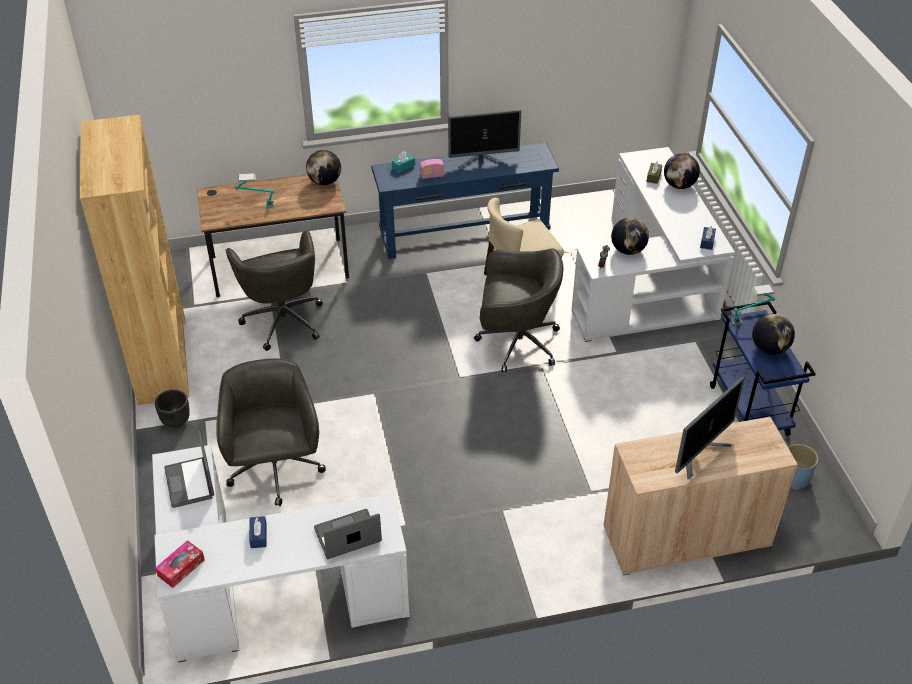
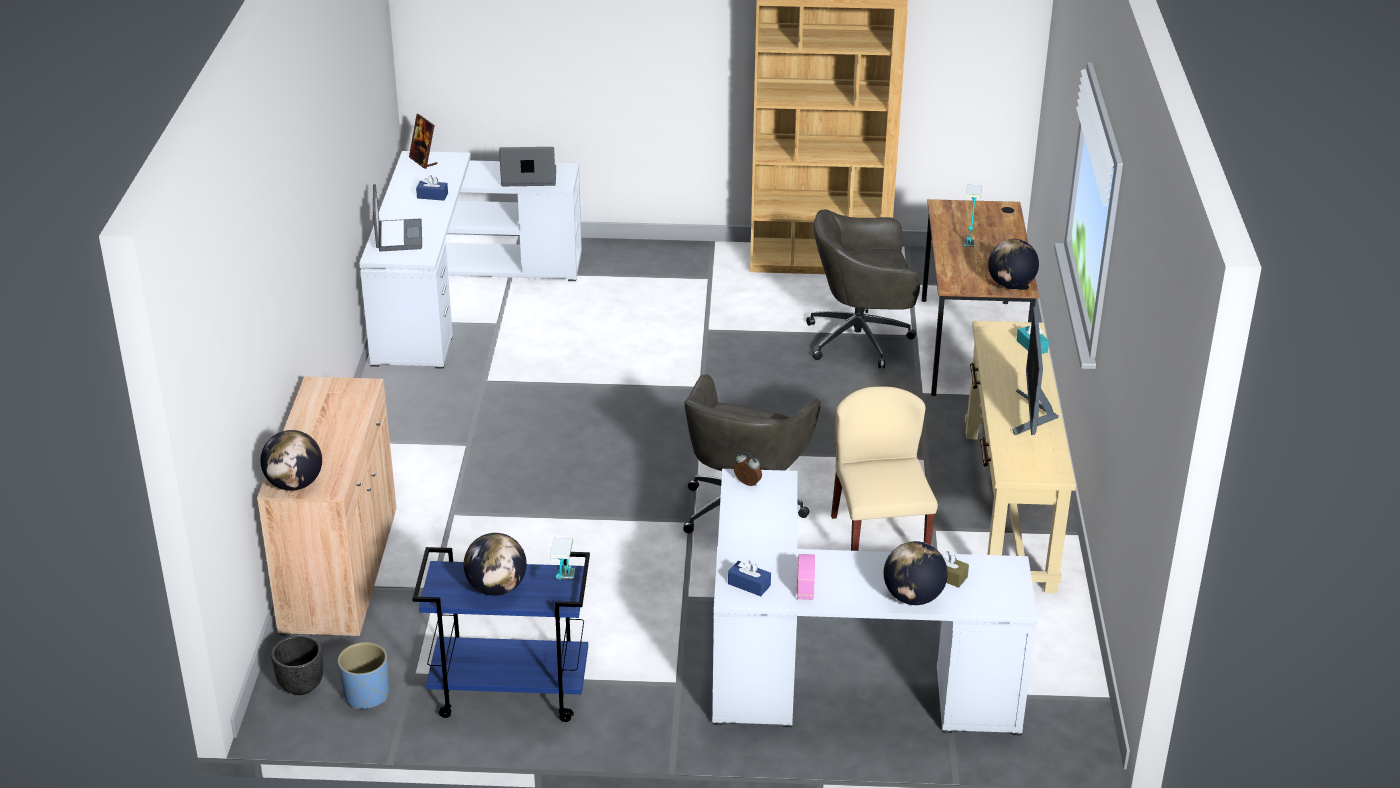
camera: 105 degrees right, 10 degrees down
black planter [155,389,190,428] -> black planter moved to [271,635,323,695]
tissue box [155,540,205,588] -> picture frame [409,114,438,169]
grey office chair [216,358,326,506] -> none
blue console table [371,142,559,259] -> beige console table [965,321,1076,593]
radio [420,159,444,179] -> radio moved to [796,554,815,600]
globe [611,217,649,255] -> globe moved to [260,430,322,491]
monitor [675,376,745,479] -> none

